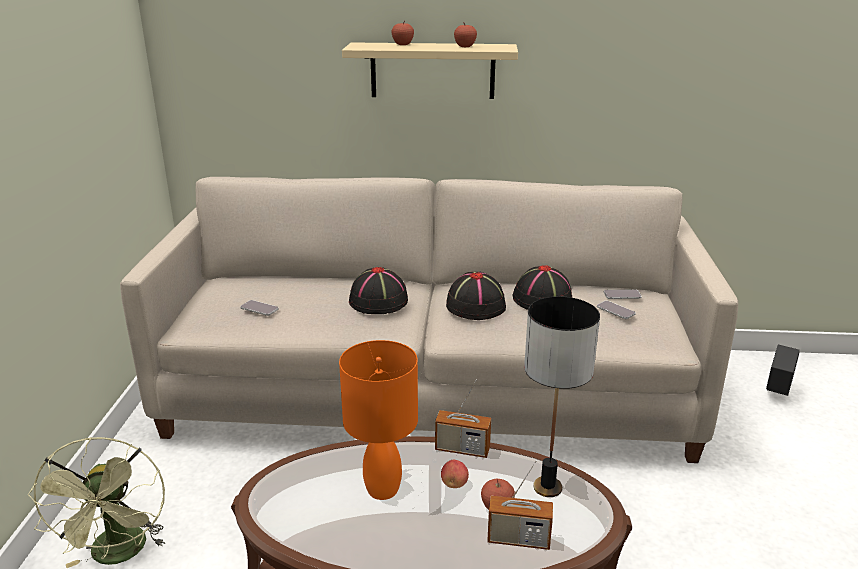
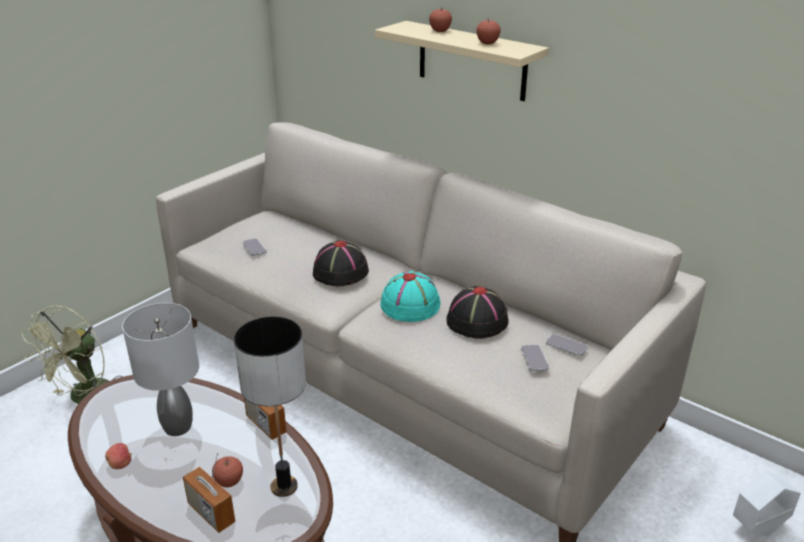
camera: 35 degrees right, 5 degrees up
orange table lamp [339,340,418,500] -> grey table lamp [122,303,199,436]
apple [441,460,469,488] -> apple moved to [105,443,132,469]
black hat [446,272,506,320] -> turquoise hat [380,271,440,322]
black planter [766,345,800,396] -> white planter [733,471,801,536]

